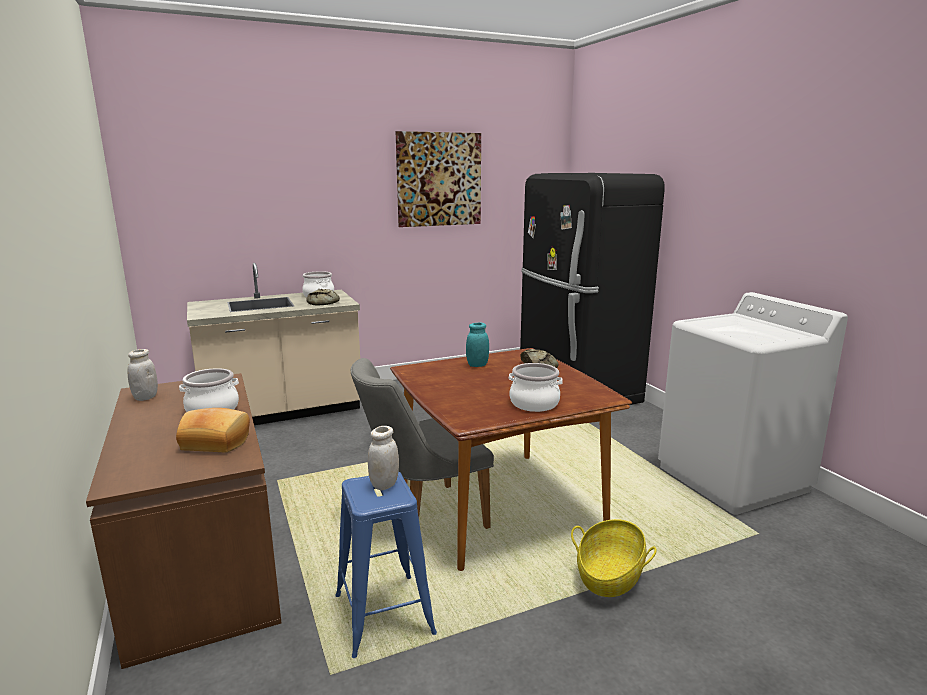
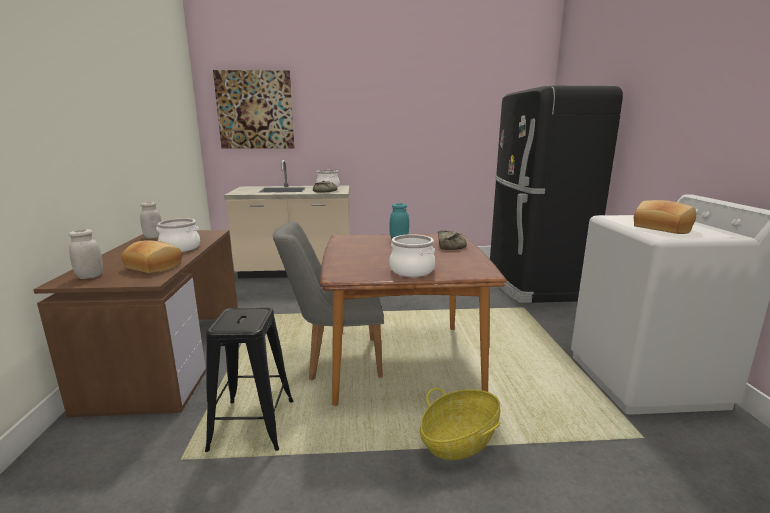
camera: 20 degrees right, 0 degrees up
blue stool [335,472,437,658] -> black stool [205,307,293,452]
white jar [368,426,399,490] -> white jar moved to [69,229,103,279]
picture [395,131,481,227] -> picture moved to [213,70,295,149]
none -> bread [634,200,696,234]

